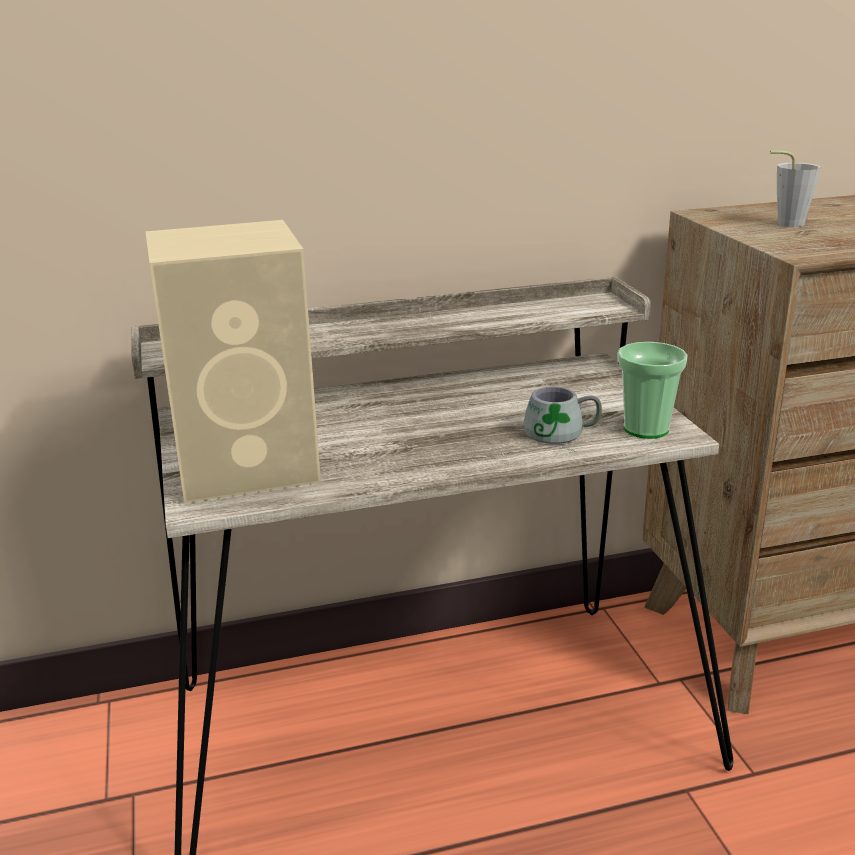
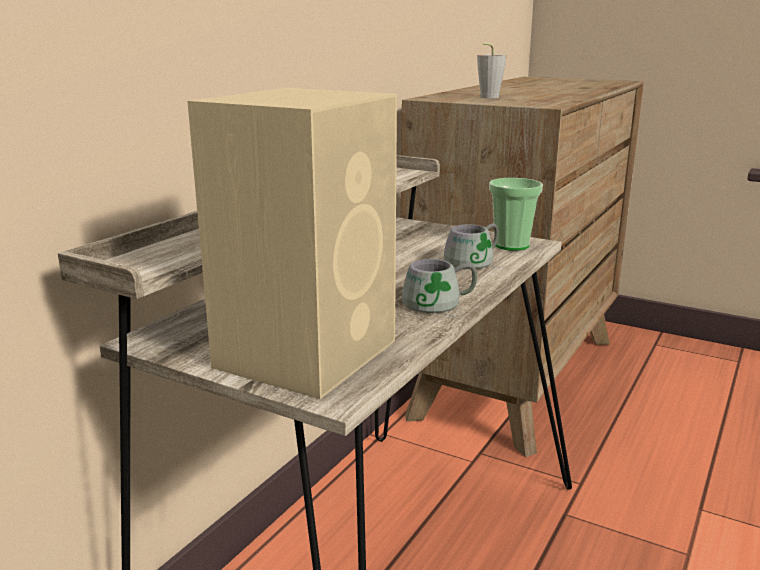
camera: 45 degrees left, 5 degrees down
none -> grey mug [402,259,477,318]

